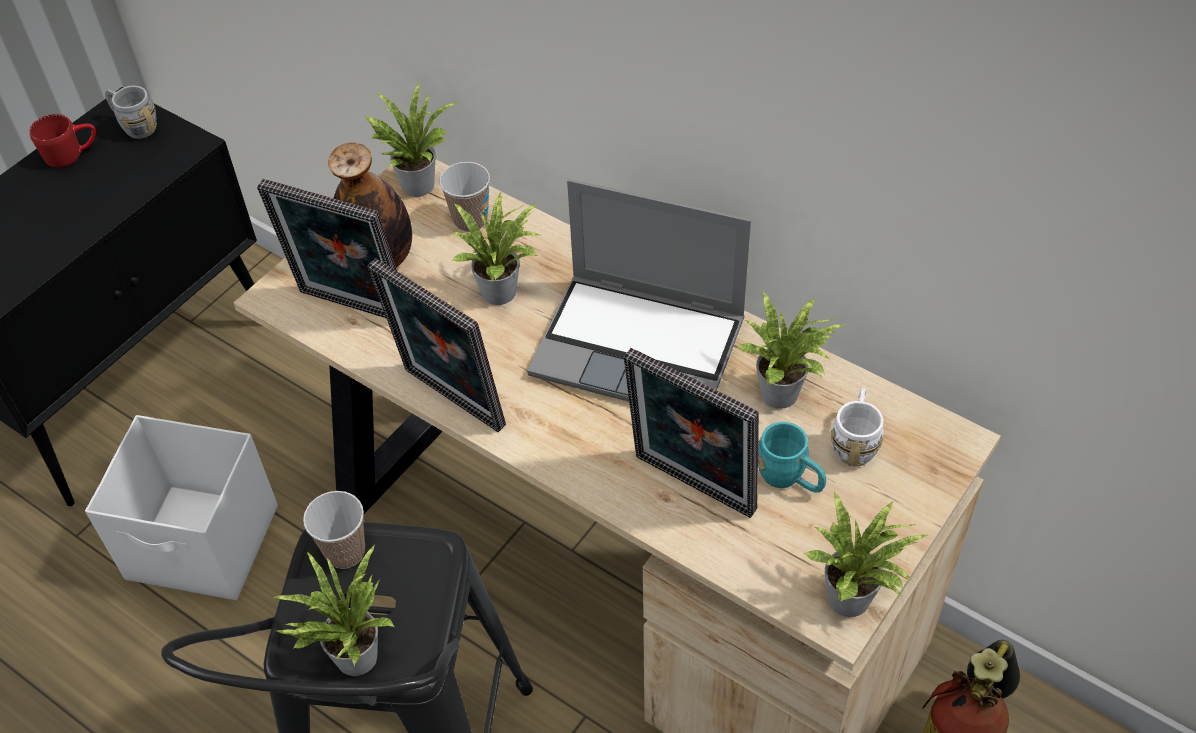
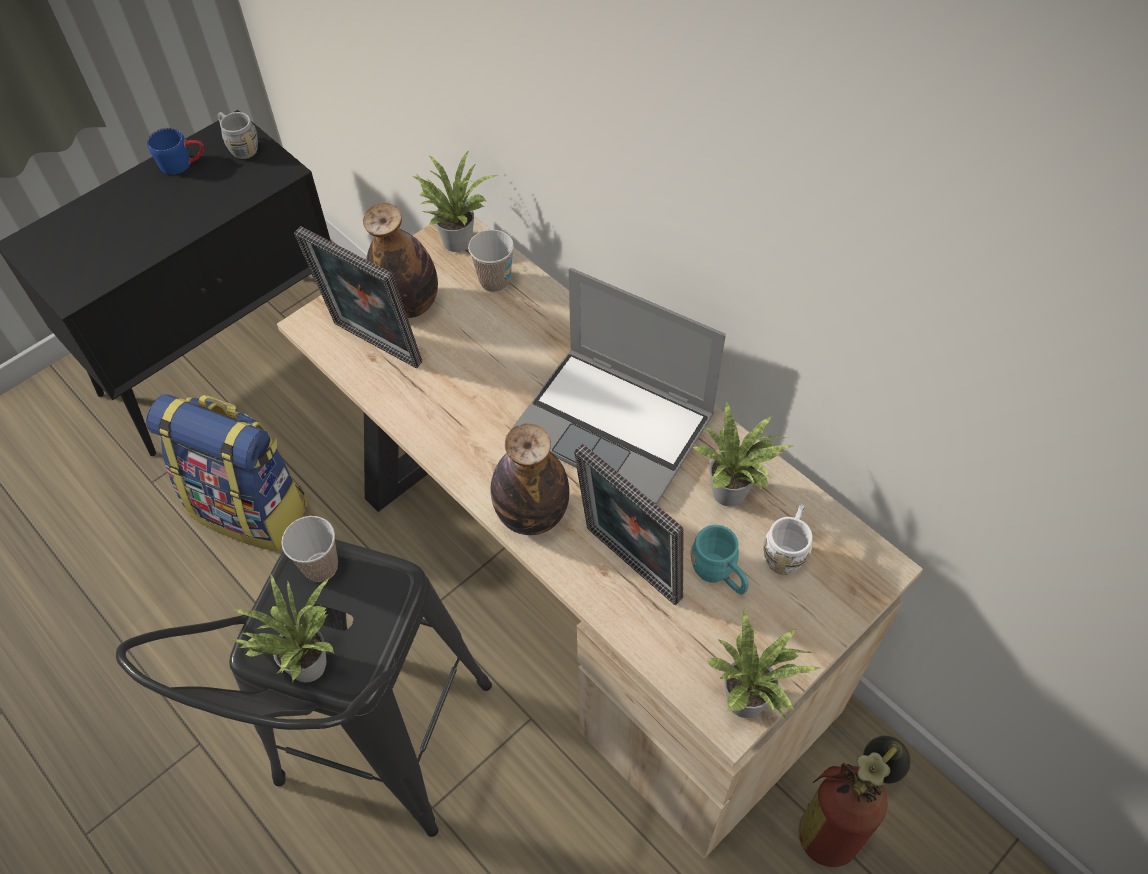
camera: 10 degrees right, 5 degrees up
red mug [30,114,96,168] -> blue mug [147,128,204,175]
white storage box [85,415,278,600] -> backpack [146,394,308,551]
picture frame [367,258,506,432] -> none
potted plant [451,193,539,305] -> none
none -> bottle [490,423,569,535]

